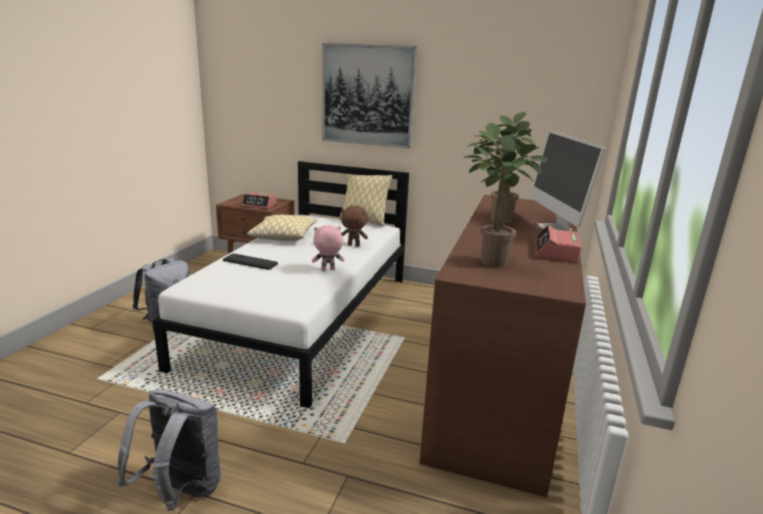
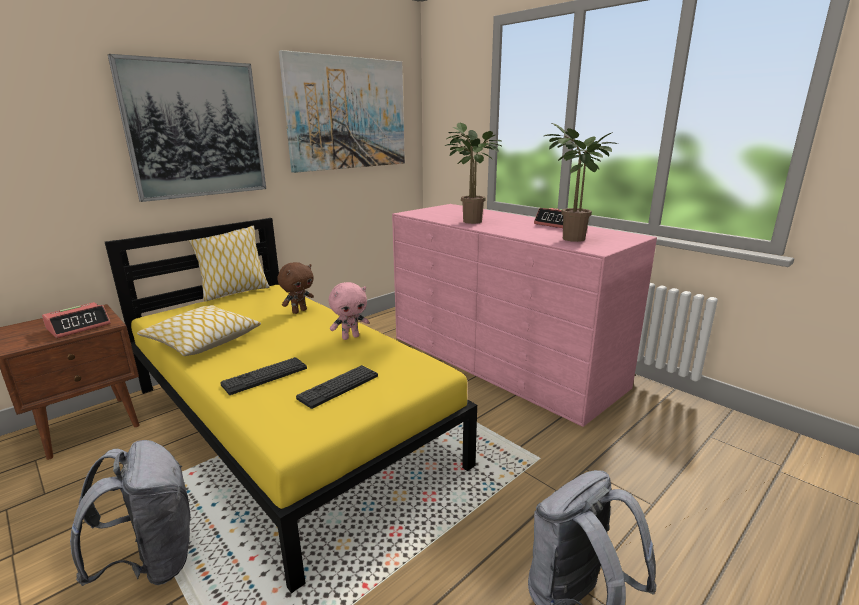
camera: 60 degrees left, 0 degrees up
white bed [153,161,409,408] -> yellow bed [105,218,477,593]
pink plush toy [312,225,344,271] -> pink plush toy turned 135 degrees counterclockwise [329,282,369,340]
brown dresser [419,195,586,497] -> pink dresser [392,204,657,427]
monitor [530,130,606,231] -> none
none -> picture [279,50,405,173]
none -> keyboard [296,365,378,409]

